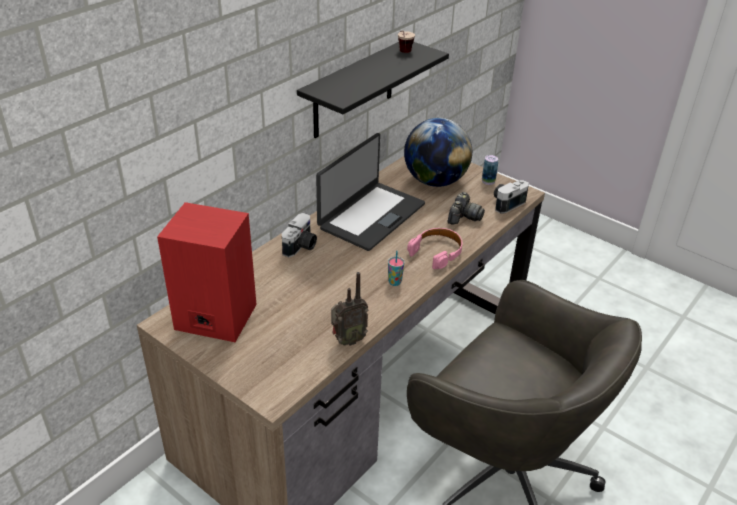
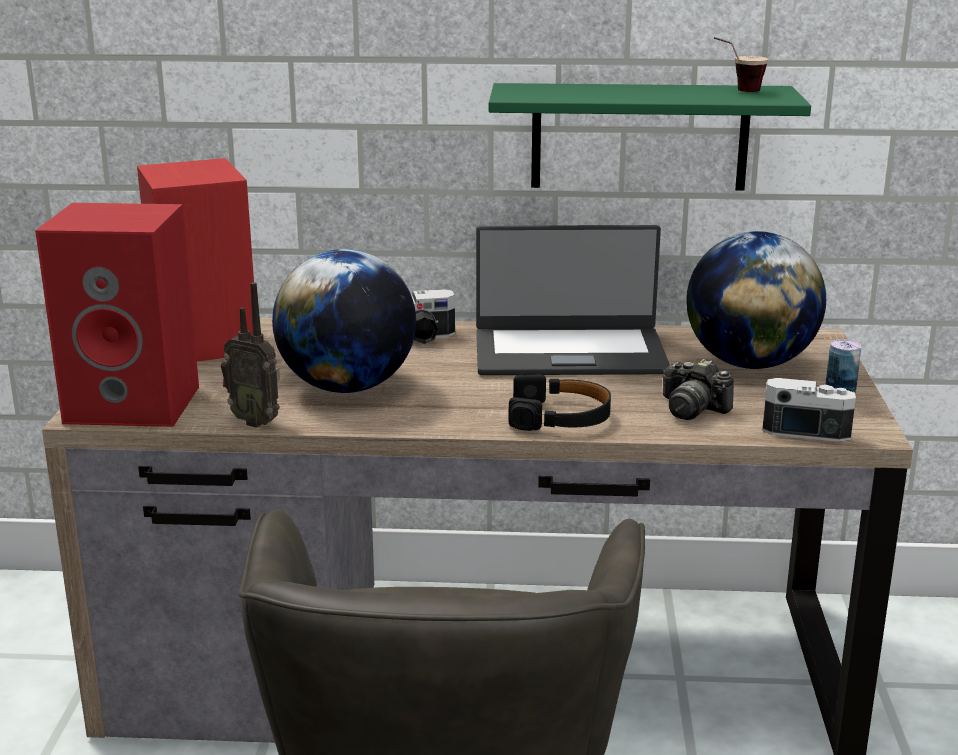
camera: 55 degrees right, 15 degrees down
black shelf [297,42,449,138] -> green shelf [489,83,811,190]
cup [388,251,405,286] -> none
pink headphones [407,228,462,269] -> black headphones [508,373,611,431]
camera [447,192,485,225] -> camera turned 45 degrees clockwise [663,359,734,420]
none -> red speaker [35,203,199,427]
none -> globe [272,249,416,393]

